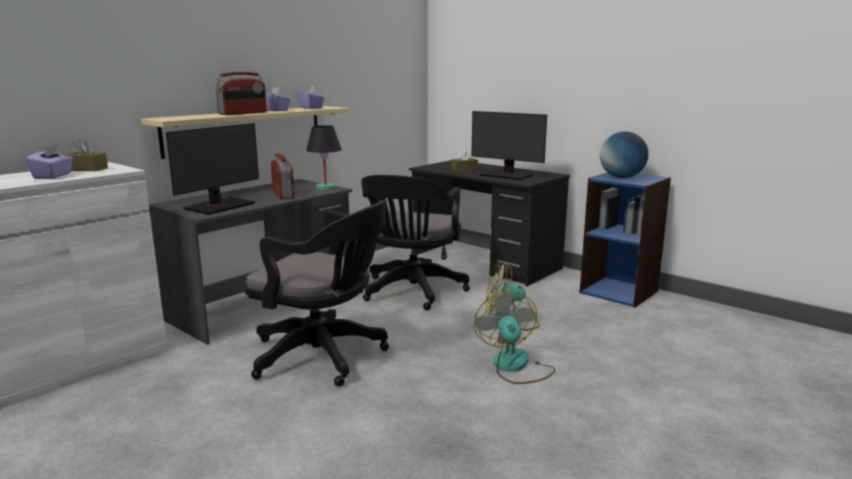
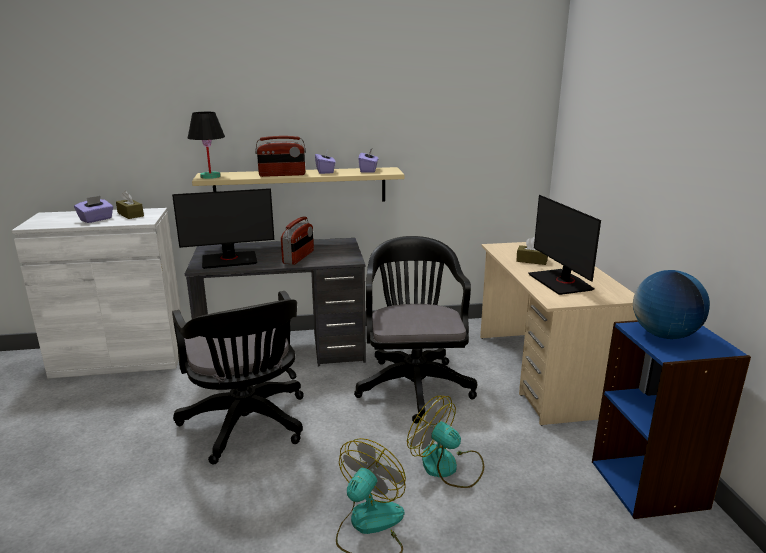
camera: 40 degrees right, 5 degrees up
black table lamp [306,125,342,190] -> black table lamp moved to [188,112,225,179]
black office chair [361,175,470,310] -> black office chair turned 120 degrees clockwise [354,236,477,423]
black desk [409,160,570,287] -> beige desk [480,242,637,426]

